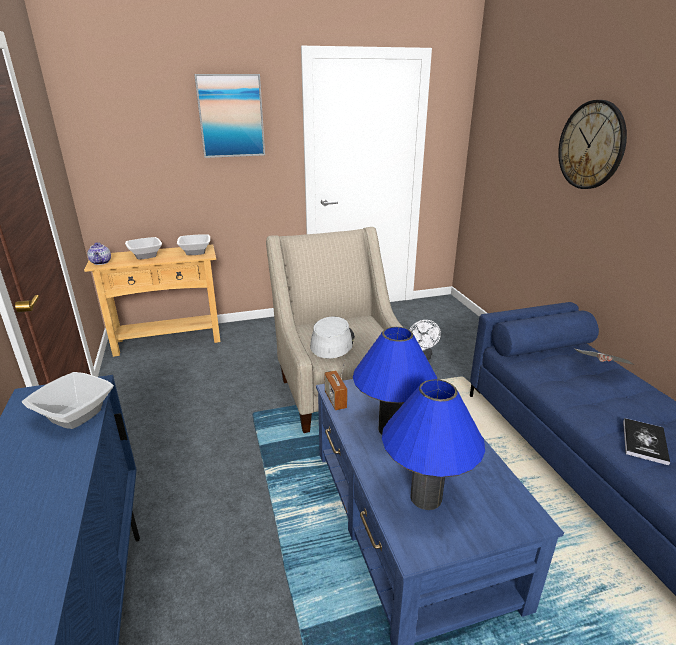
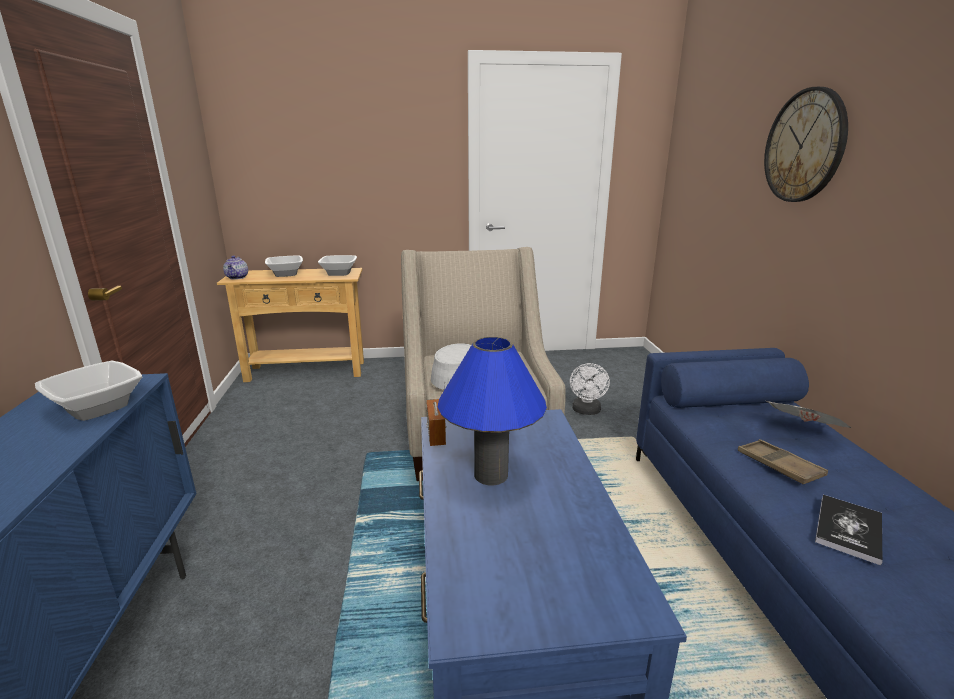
camera: 10 degrees right, 5 degrees down
picture [194,74,265,158] -> none
blue table lamp [382,379,485,510] -> none
none -> brown tray [738,439,828,484]

